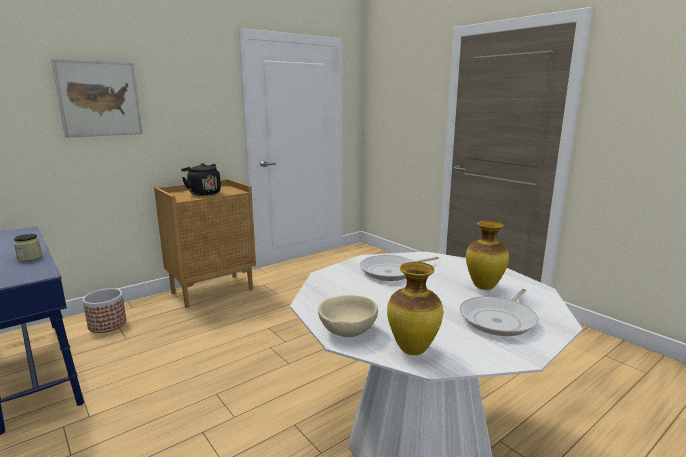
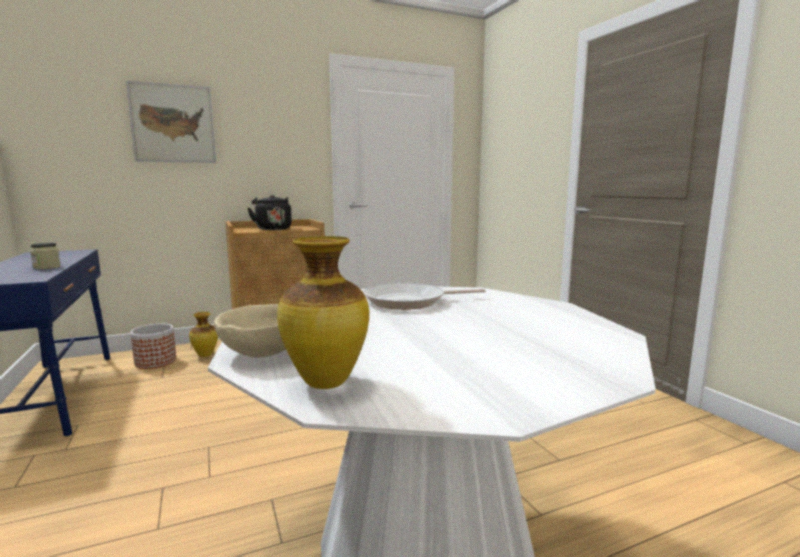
camera: 15 degrees right, 5 degrees down
frying pan [460,289,538,336] -> none
vase [466,220,509,290] -> vase moved to [189,312,218,357]

